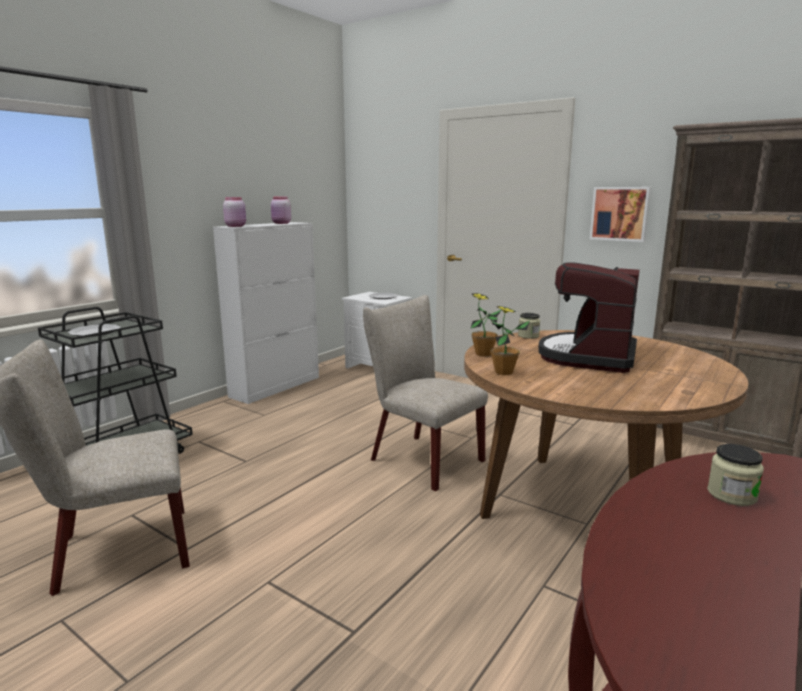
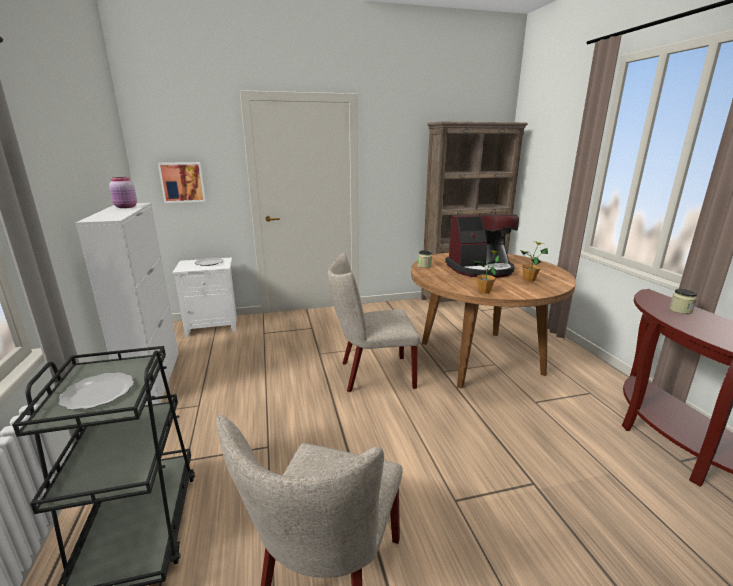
camera: 50 degrees left, 5 degrees up
pink jar [223,197,246,227] -> none
potted plant [471,293,501,357] -> potted plant moved to [520,241,548,282]
coffee machine [538,262,640,373] -> coffee machine turned 75 degrees counterclockwise [445,214,519,278]
picture [590,187,651,242] -> picture moved to [158,162,206,203]

